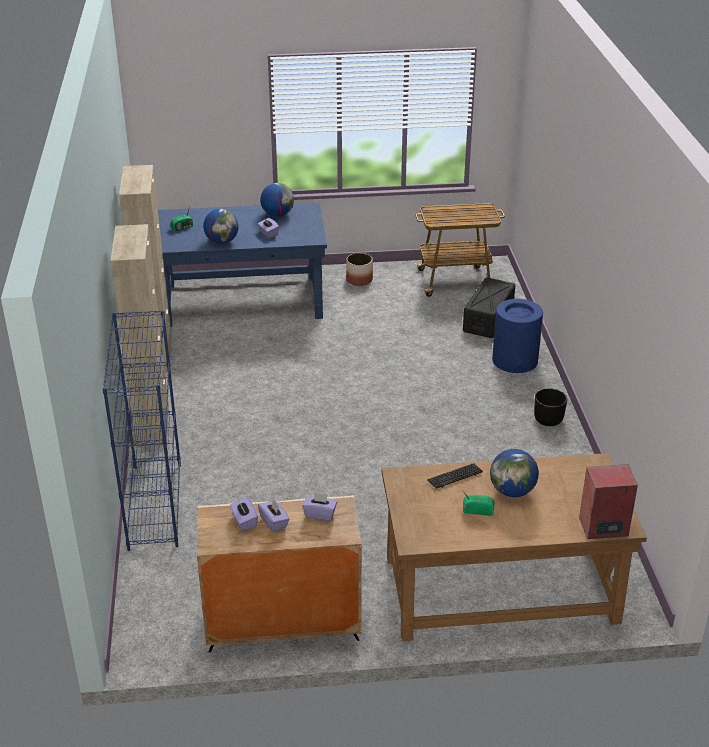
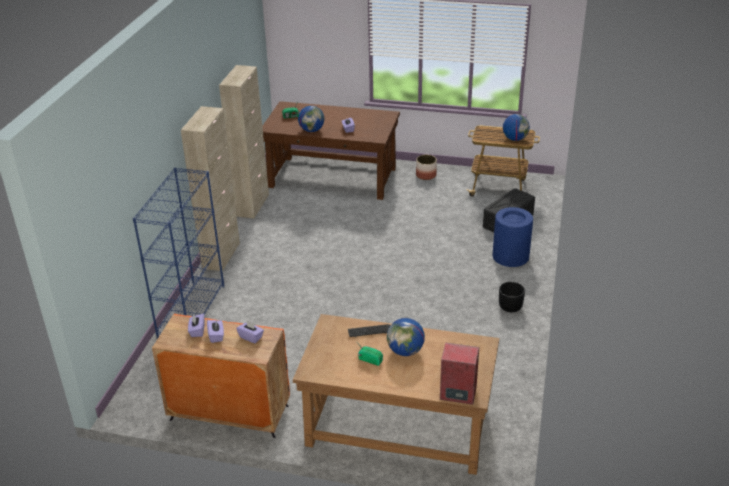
camera: 20 degrees right, 0 degrees up
blue desk [158,203,327,327] -> brown desk [262,101,400,200]
beige cabinet [197,495,362,653] -> orange cabinet [152,314,290,438]
globe [260,183,294,217] -> globe moved to [503,114,530,141]

